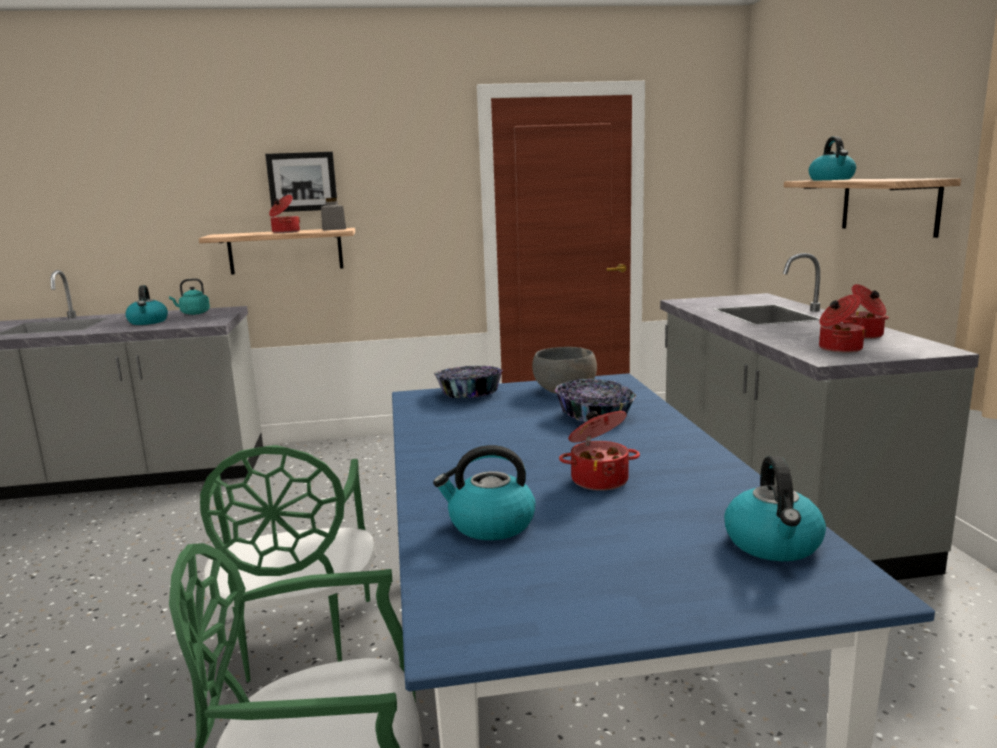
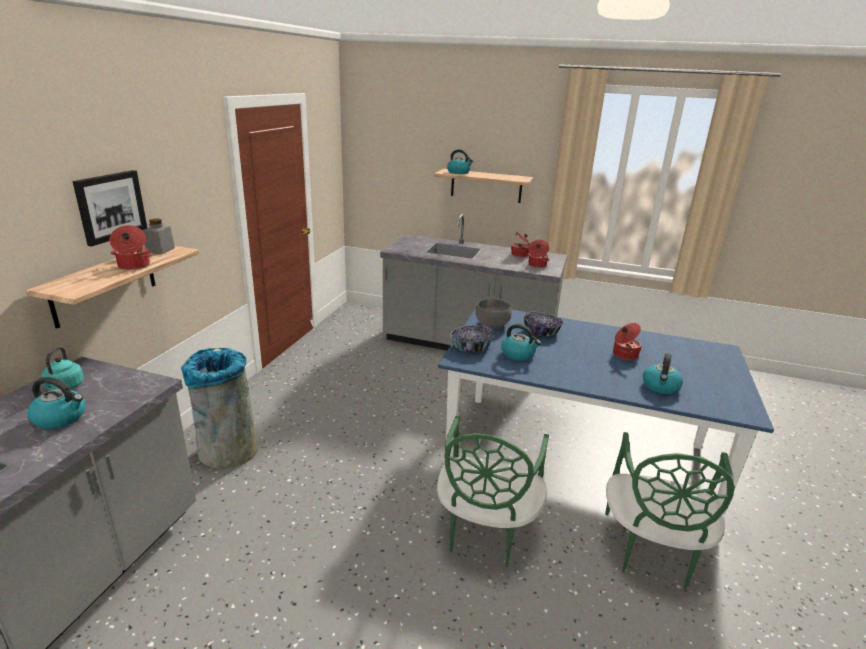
camera: 65 degrees left, 10 degrees up
green chair [200,445,376,682] -> green chair turned 90 degrees clockwise [437,416,549,567]
kettle [724,456,826,561] -> kettle moved to [501,324,541,361]
none -> grey trash can [181,348,257,469]

